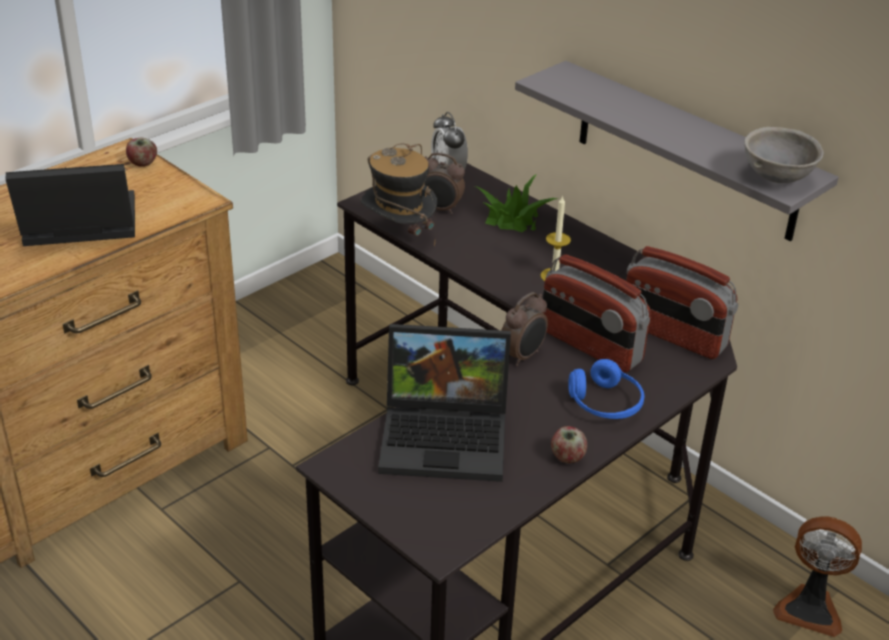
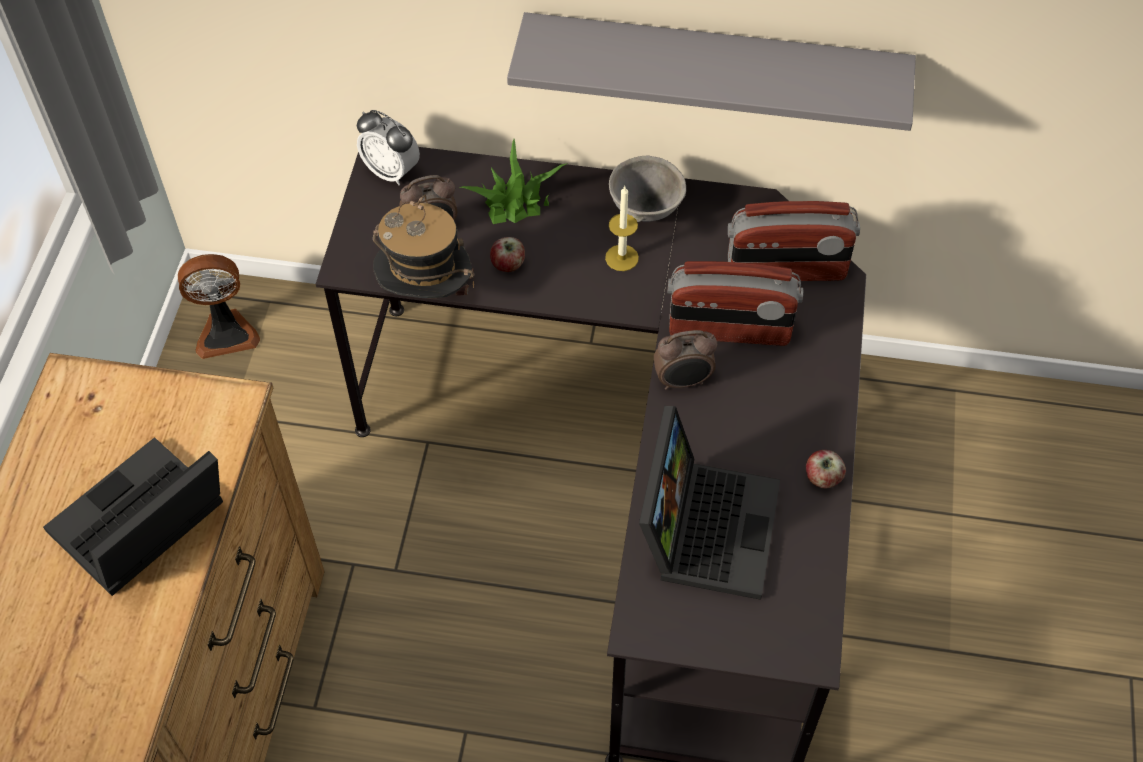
camera: 35 degrees left, 20 degrees up
apple [126,138,157,167] -> apple moved to [490,237,525,272]
laptop [378,324,511,482] -> laptop turned 45 degrees counterclockwise [639,406,780,600]
alarm clock [502,292,548,366] -> alarm clock turned 75 degrees clockwise [654,330,717,390]
blue headphones [568,359,644,419] -> none
grey bowl [744,127,824,183] -> grey bowl moved to [609,156,686,222]
fan [773,516,862,637] -> fan moved to [178,254,260,359]

